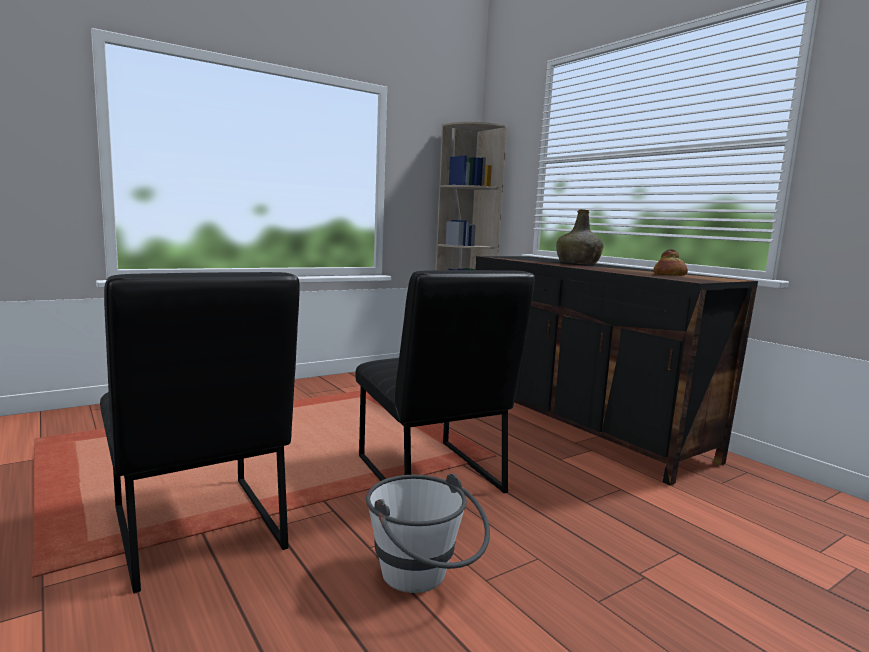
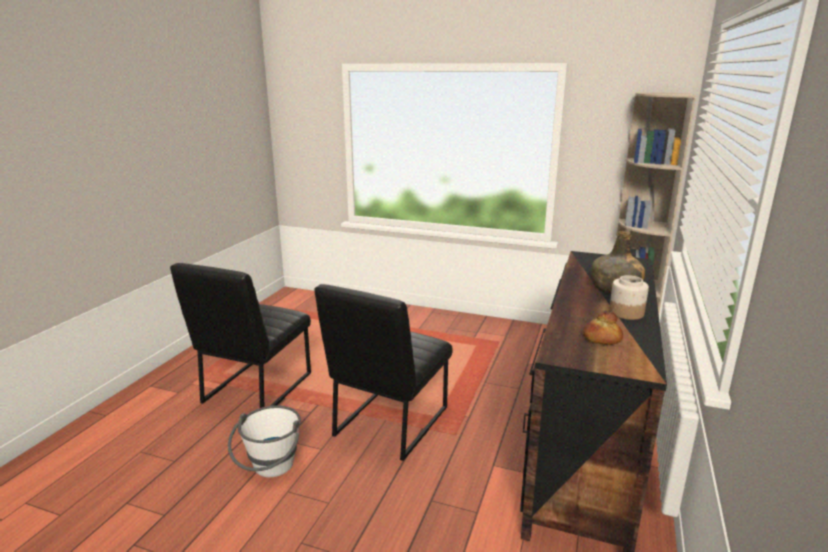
camera: 55 degrees right, 10 degrees up
none -> jar [609,275,649,320]

